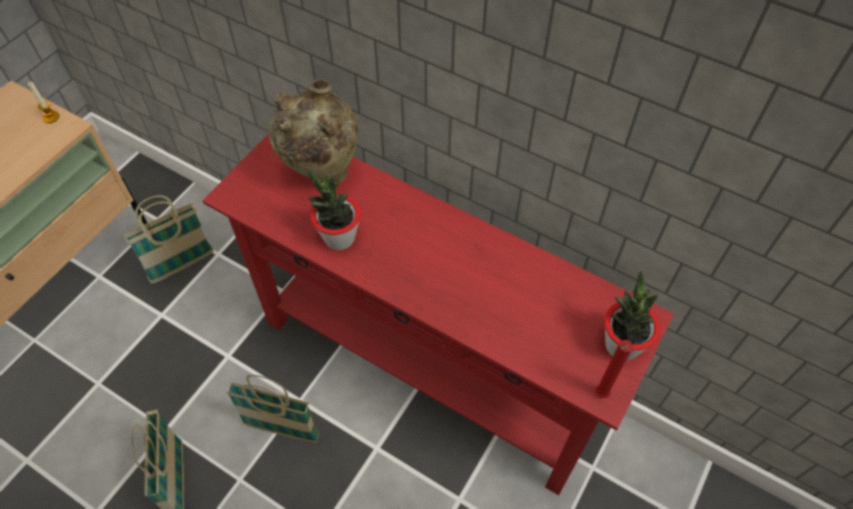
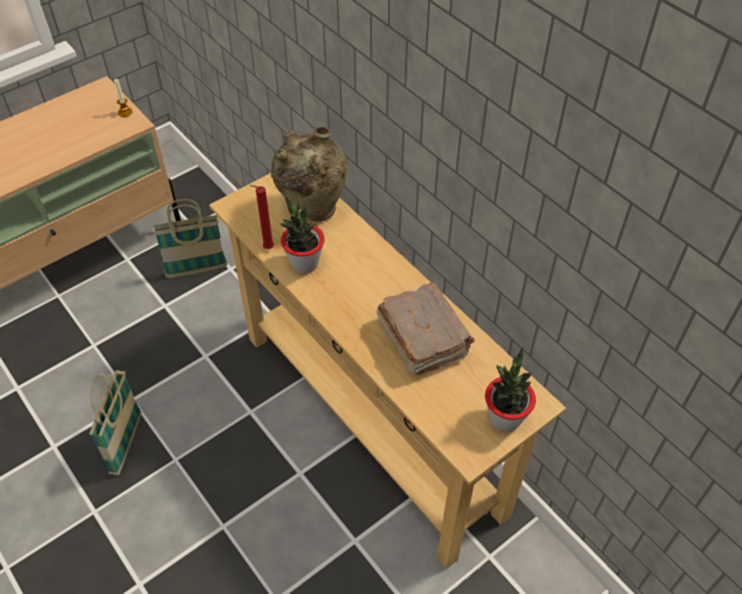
camera: 20 degrees right, 5 degrees down
red console table [202,134,674,495] -> beige console table [209,173,566,569]
basket [226,375,319,443] -> none
red candle [595,340,633,398] -> red candle moved to [250,185,274,249]
none -> brown book [377,282,475,375]

